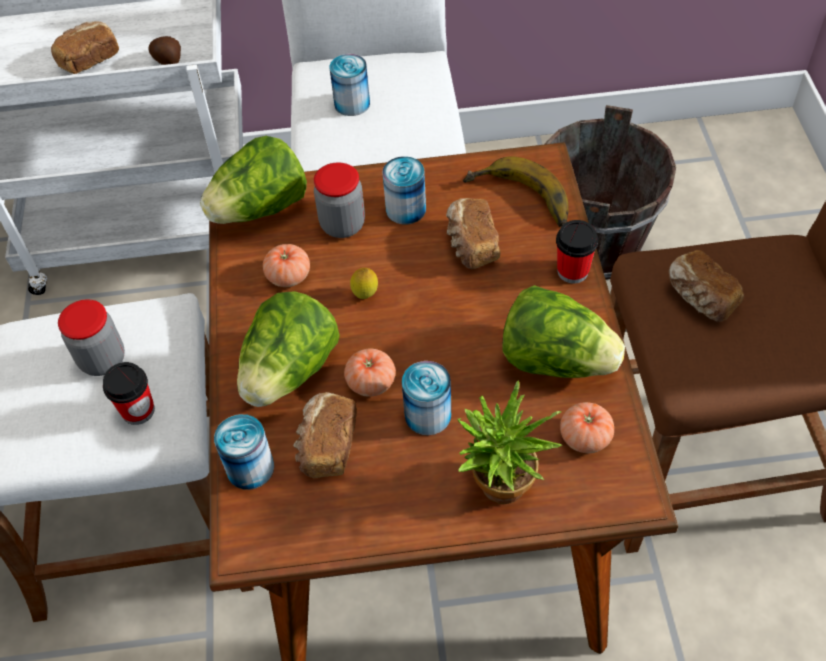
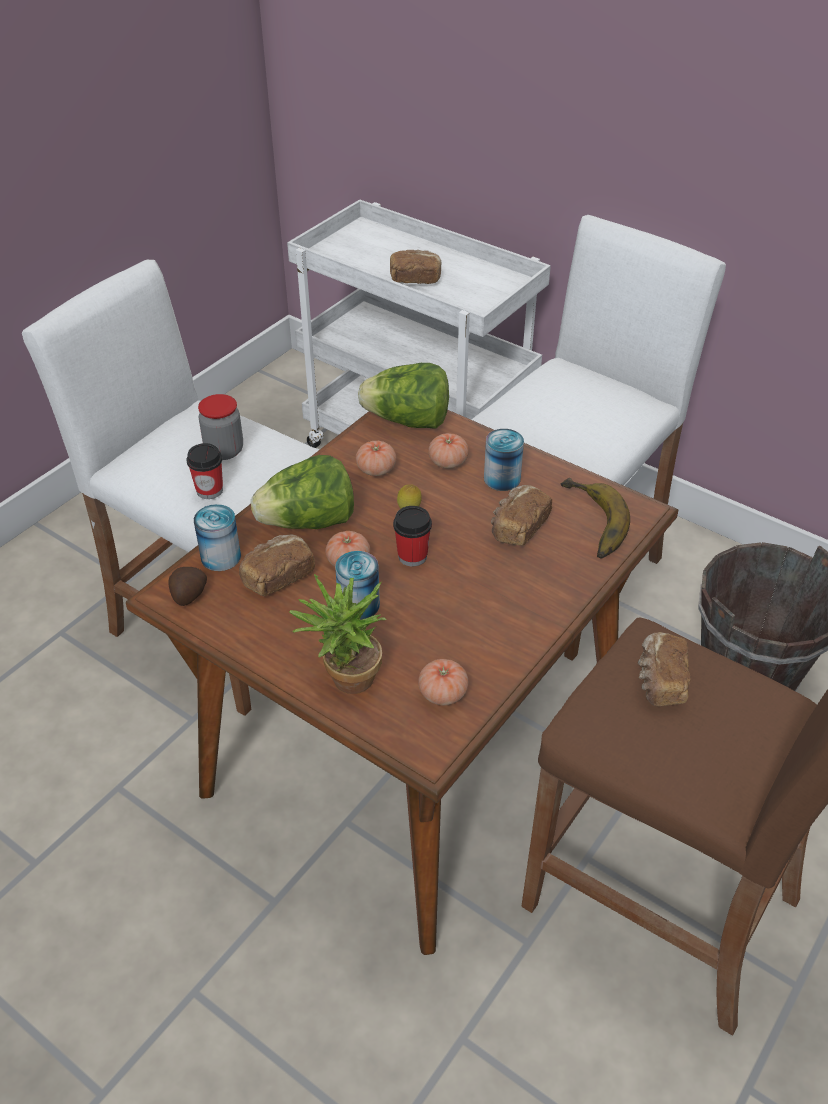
camera: 40 degrees right, 10 degrees down
potato [149,36,181,65] -> potato moved to [169,567,207,606]
jar [314,162,365,238] -> tomato [428,433,469,469]
can [330,54,370,116] -> none
lettuce [502,285,625,378] -> none
cup [556,220,598,283] -> cup moved to [393,506,432,566]

